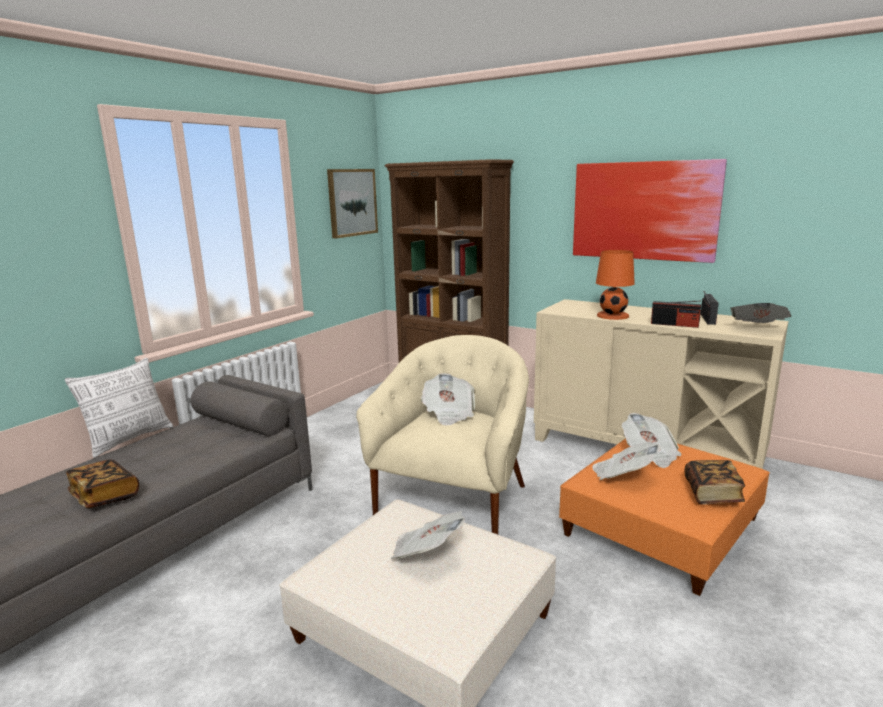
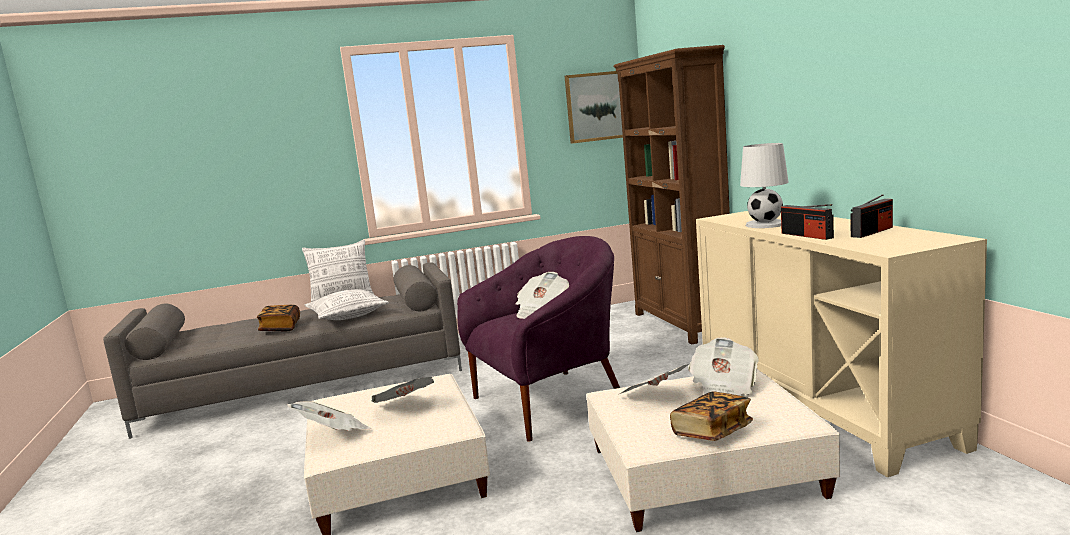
camera: 40 degrees right, 5 degrees down
beige armchair [356,335,529,534] -> purple armchair [457,236,620,442]
orange ottoman [559,438,770,596] -> beige ottoman [586,369,840,532]
picture [573,159,727,263] -> none
orange table lamp [596,250,635,320] -> white table lamp [740,143,789,228]
newspaper [730,303,792,323] -> newspaper moved to [287,401,371,431]
none -> pillow [305,289,389,320]

